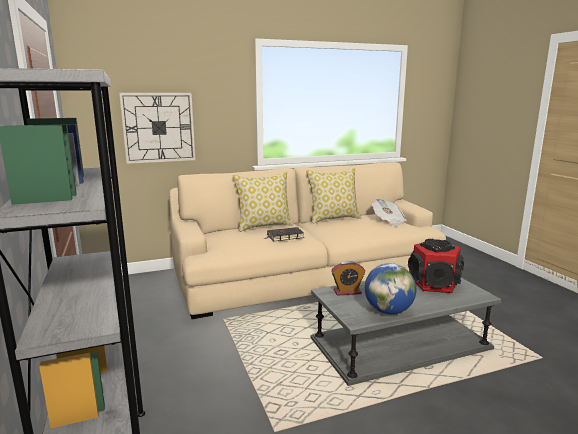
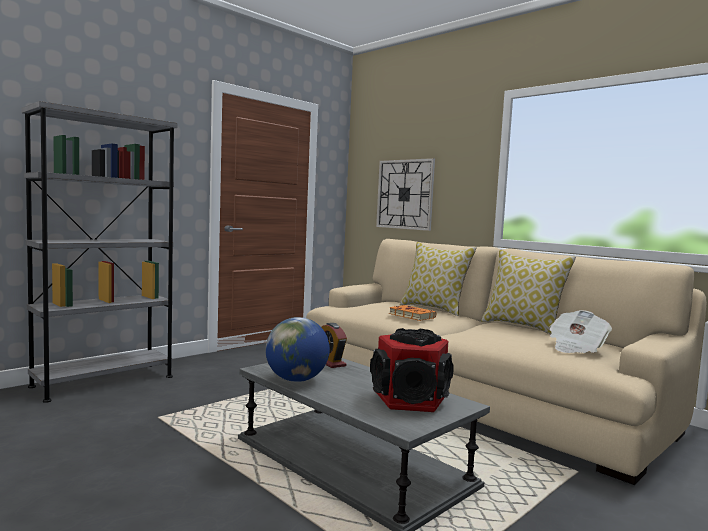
camera: 65 degrees right, 10 degrees down
black book [264,227,304,241] -> orange book [389,305,436,321]

